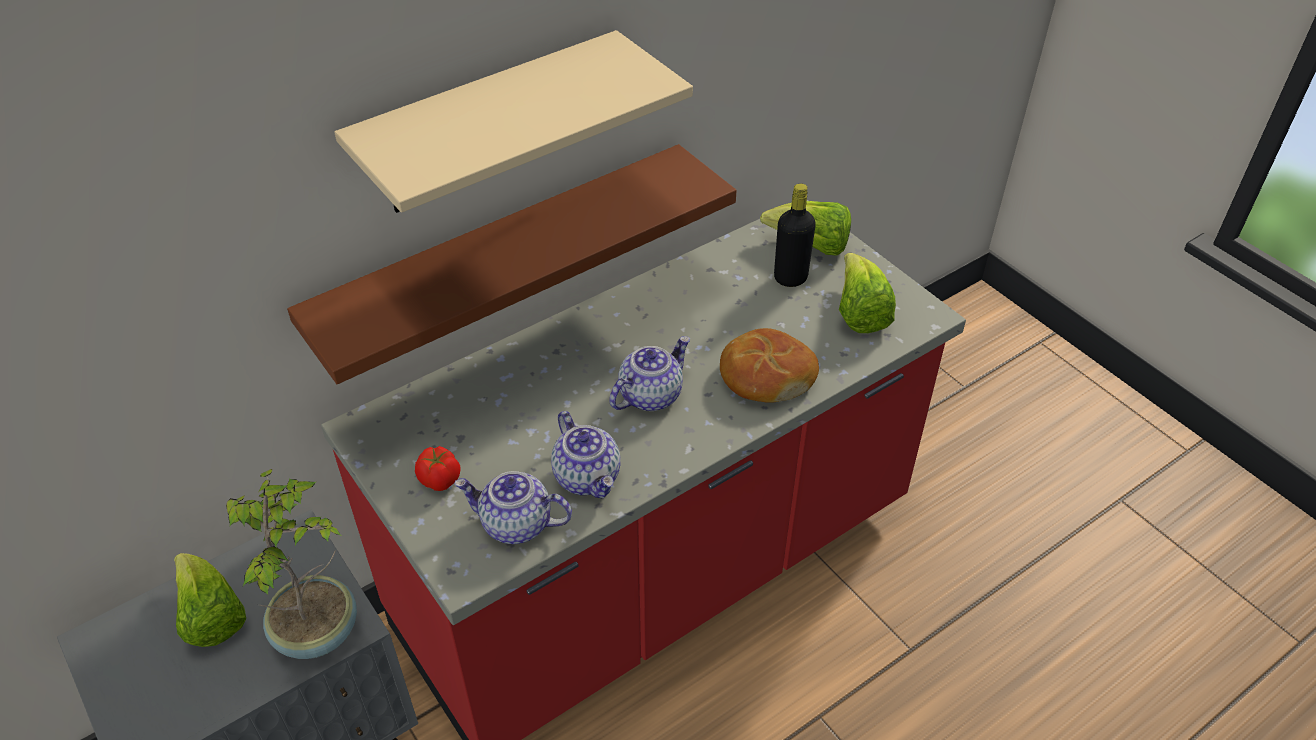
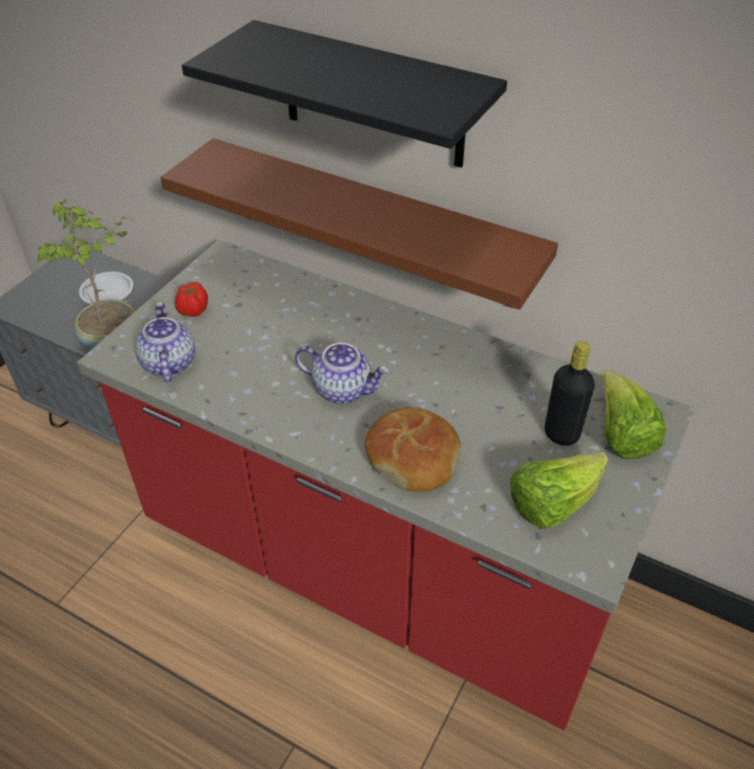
camera: 65 degrees right, 0 degrees up
lettuce [174,553,246,647] -> white plate [79,272,133,304]
beige shelf [334,30,693,213] -> black shelf [182,20,507,168]
teapot [551,411,621,498] -> none

